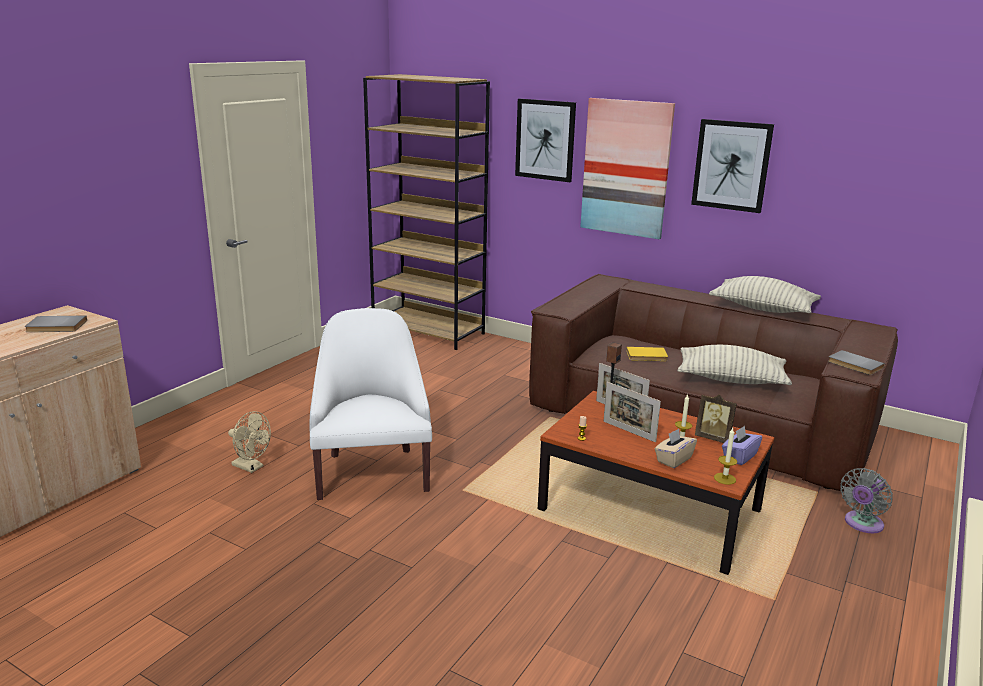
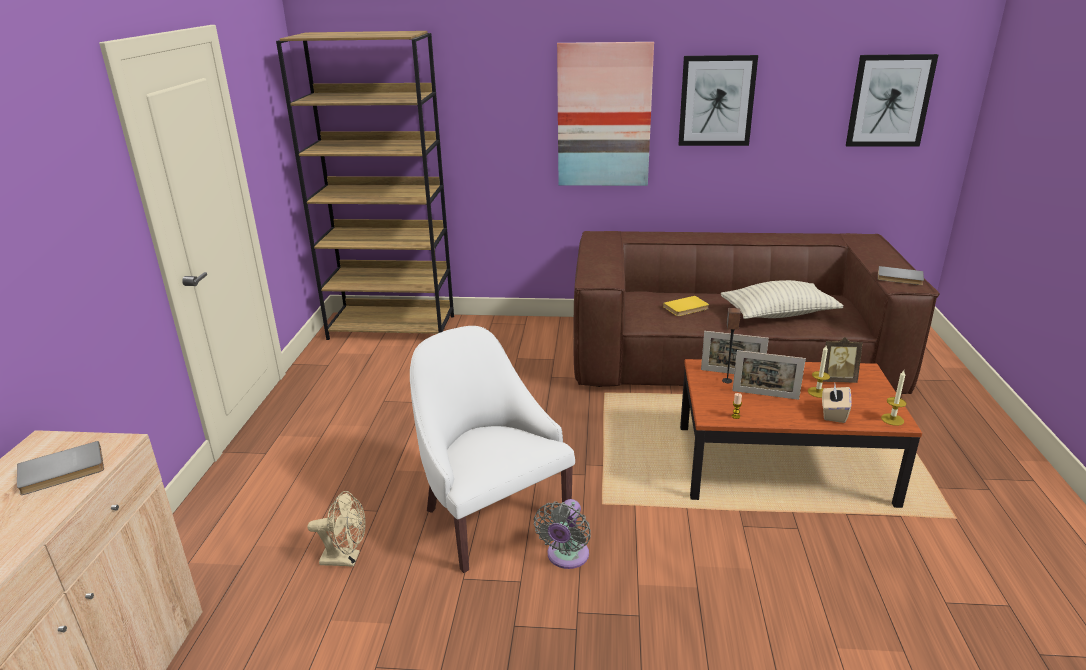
camera: 25 degrees left, 5 degrees up
picture [515,99,576,182] -> picture moved to [846,54,938,146]
pillow [709,276,821,313] -> none
purple tissue box [722,426,762,465] -> none
grey fan [840,468,893,533] -> grey fan moved to [534,499,591,569]

